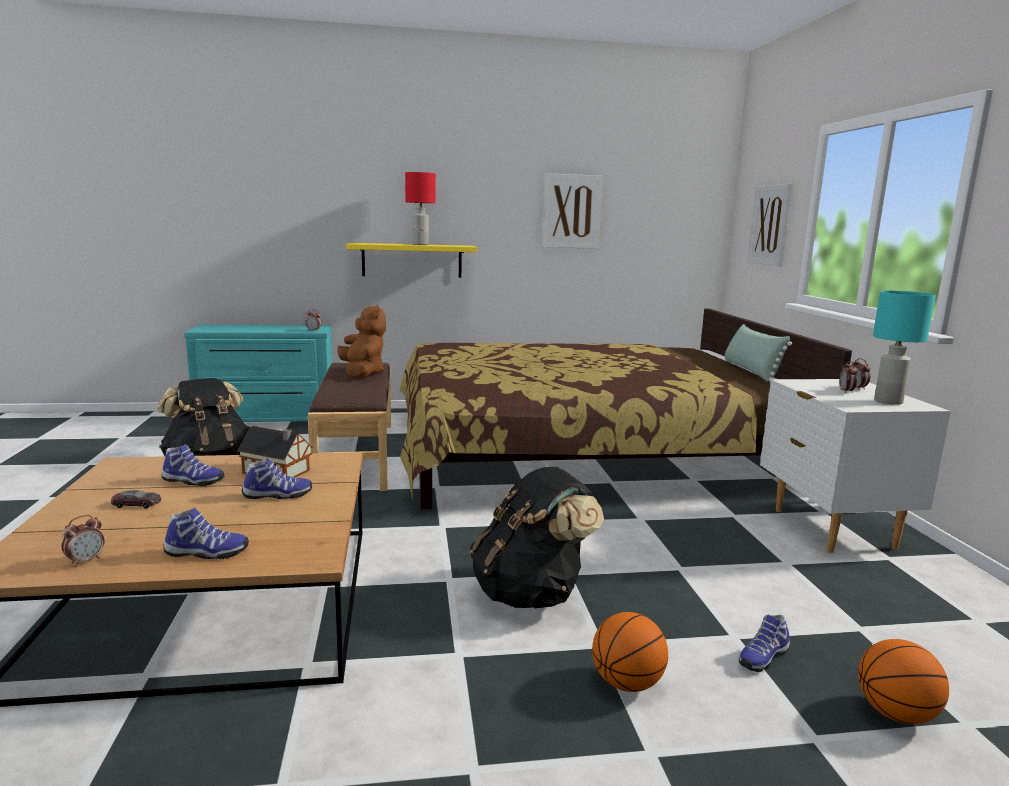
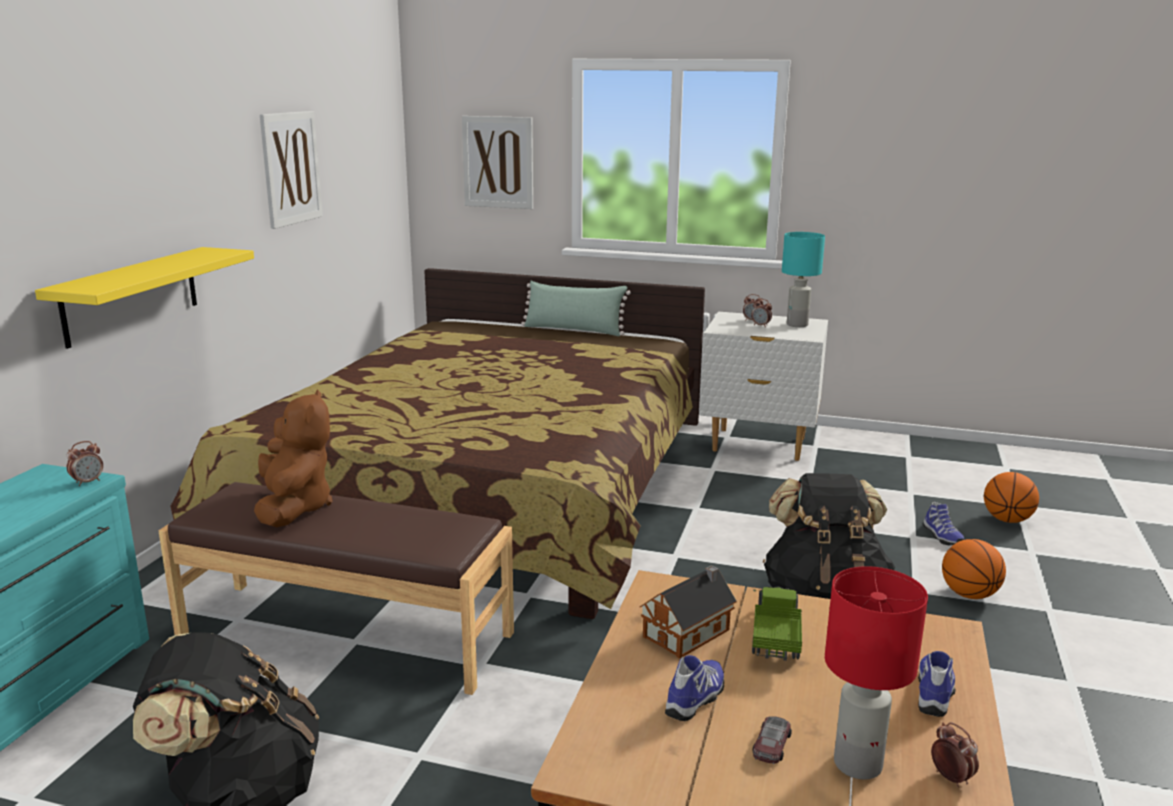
camera: 65 degrees left, 5 degrees up
shoe [242,458,312,499] -> toy truck [752,586,802,661]
brown plush toy [337,304,386,378] -> brown plush toy turned 75 degrees clockwise [254,389,332,527]
red table lamp [405,172,436,245] -> red table lamp moved to [825,566,928,780]

